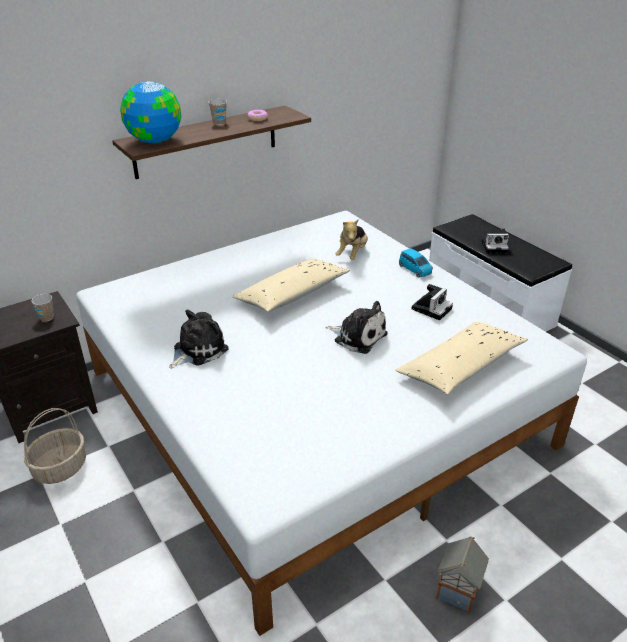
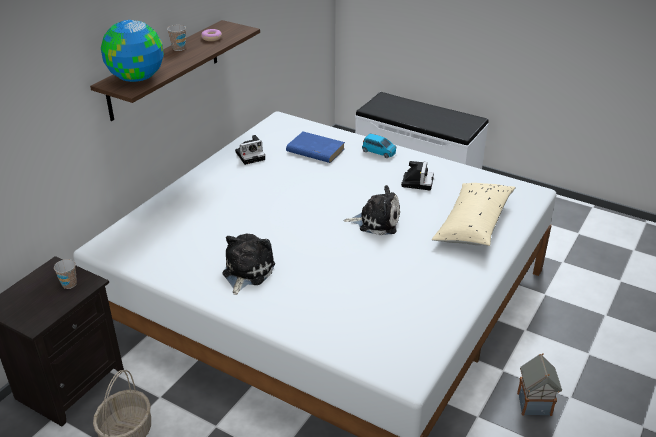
camera: 25 degrees left, 0 degrees up
beige pillow [232,259,350,312] -> none
plush toy [336,219,368,260] -> blue book [286,132,345,163]
camera [481,228,509,254] -> camera moved to [235,135,265,165]

